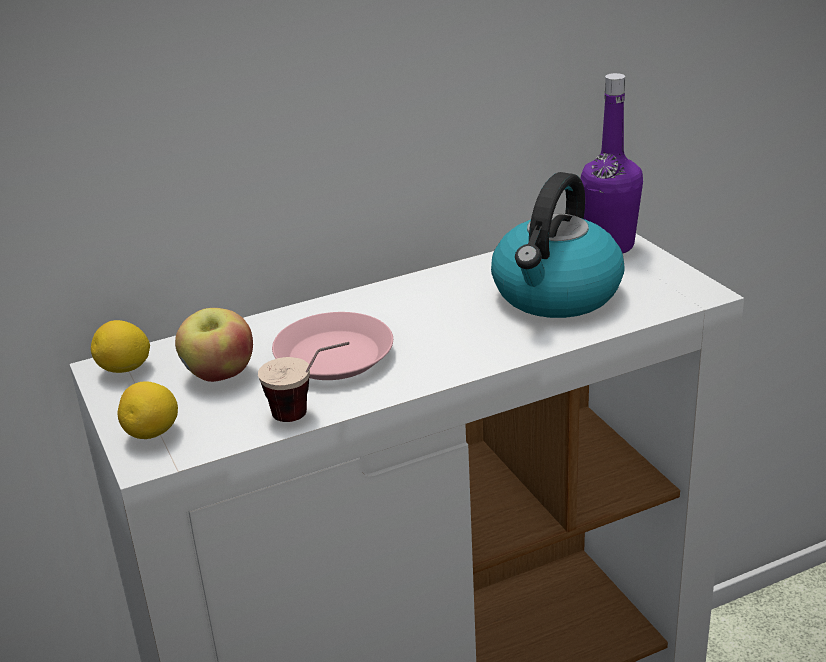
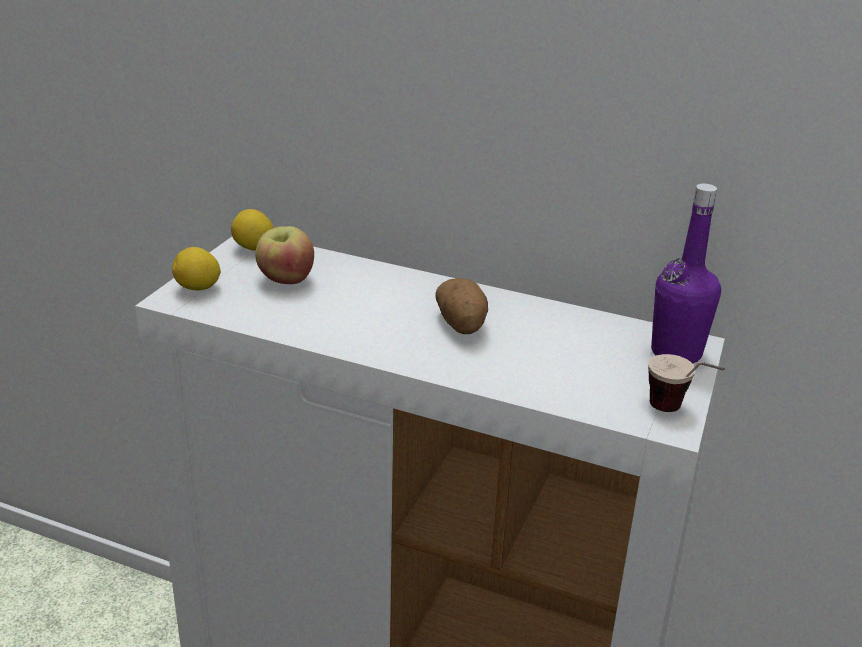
camera: 45 degrees right, 0 degrees up
cup [258,342,350,422] -> cup moved to [648,354,725,412]
pink plate [272,312,393,380] -> none
kettle [491,172,625,318] -> none
none -> potato [435,278,488,334]

